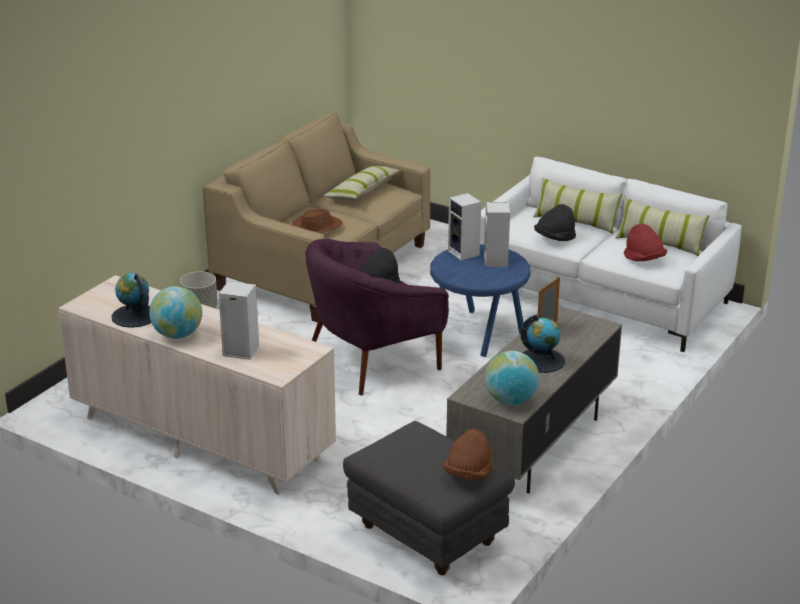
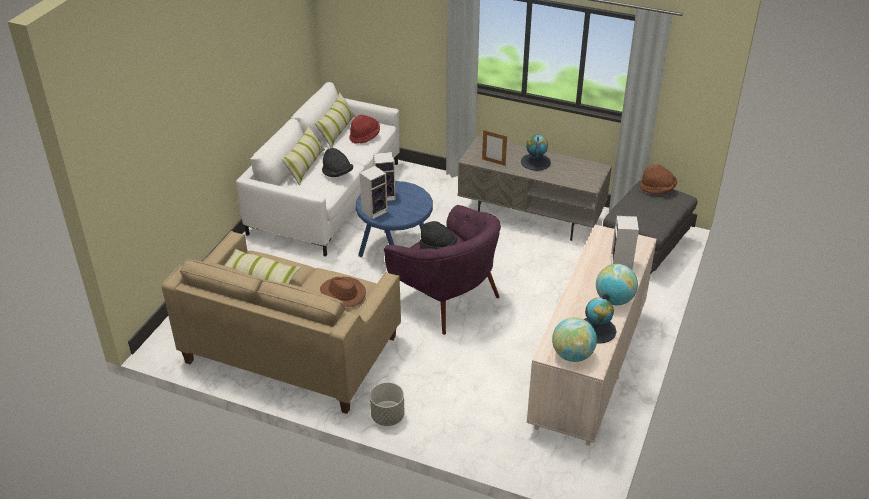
camera: 100 degrees left, 10 degrees up
globe [485,351,539,405] -> globe moved to [552,317,597,362]

